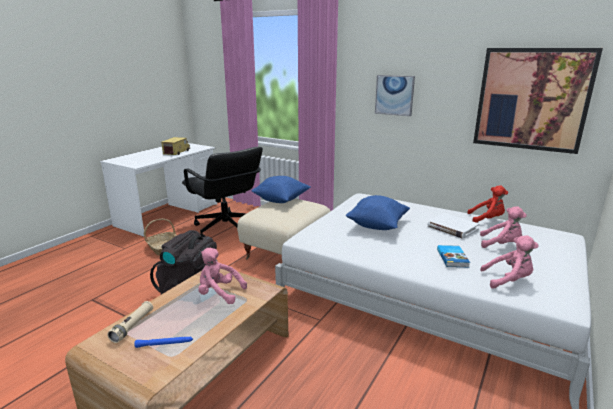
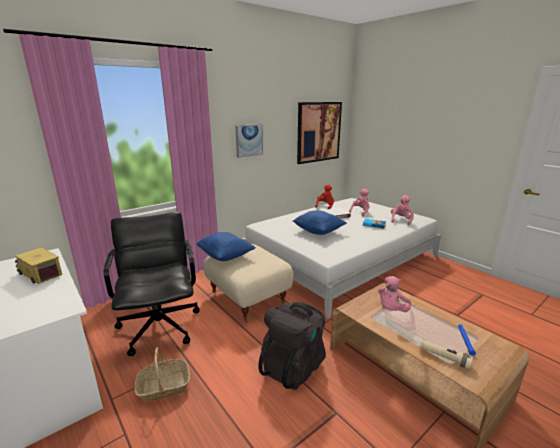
camera: 70 degrees left, 0 degrees up
black office chair [182,147,263,237] -> black office chair turned 90 degrees counterclockwise [104,212,200,356]

